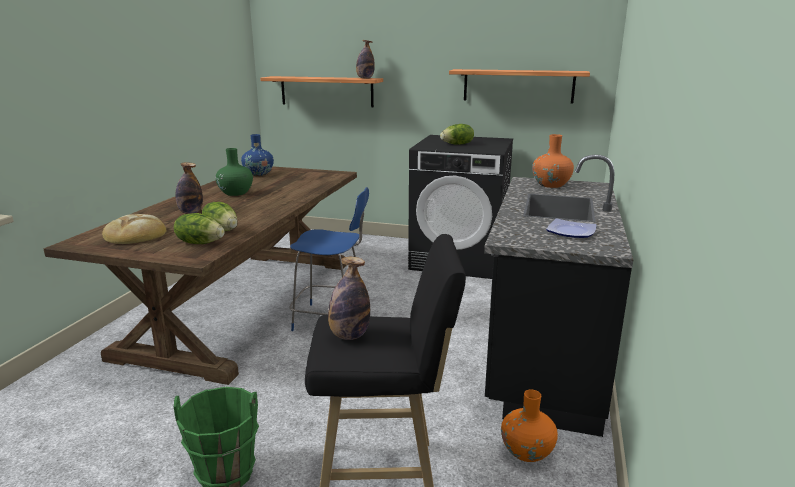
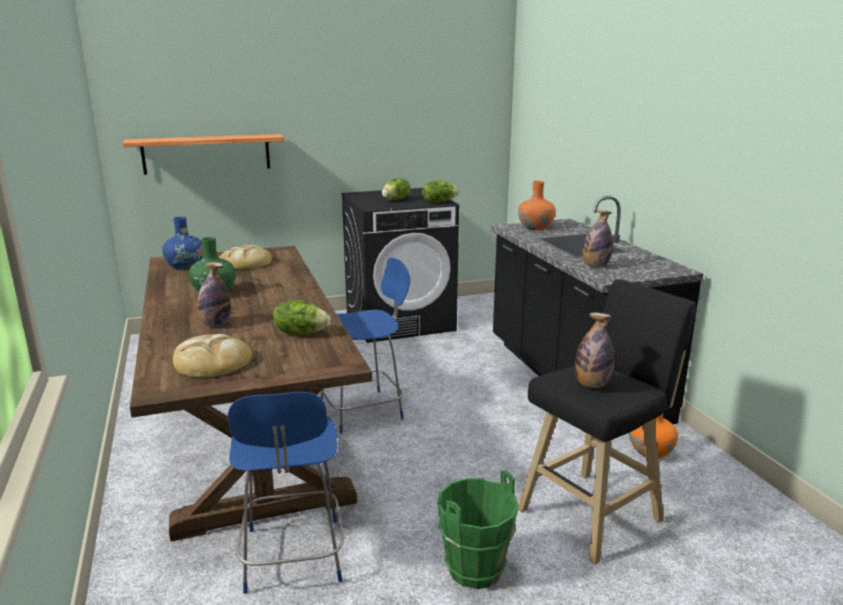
camera: 35 degrees left, 0 degrees up
lettuce [174,213,224,244] -> lettuce moved to [422,181,459,203]
bottle [356,40,375,79] -> bottle moved to [582,210,613,267]
shelf [449,69,590,103] -> none
plate [546,218,596,238] -> none
none -> bread [219,245,272,270]
none -> blue chair [228,392,344,594]

